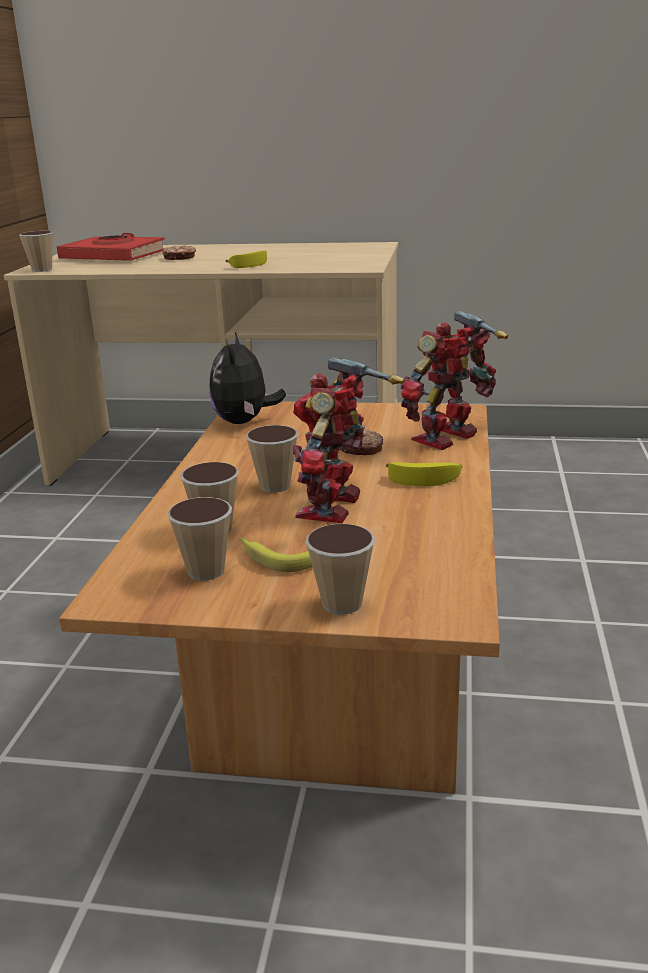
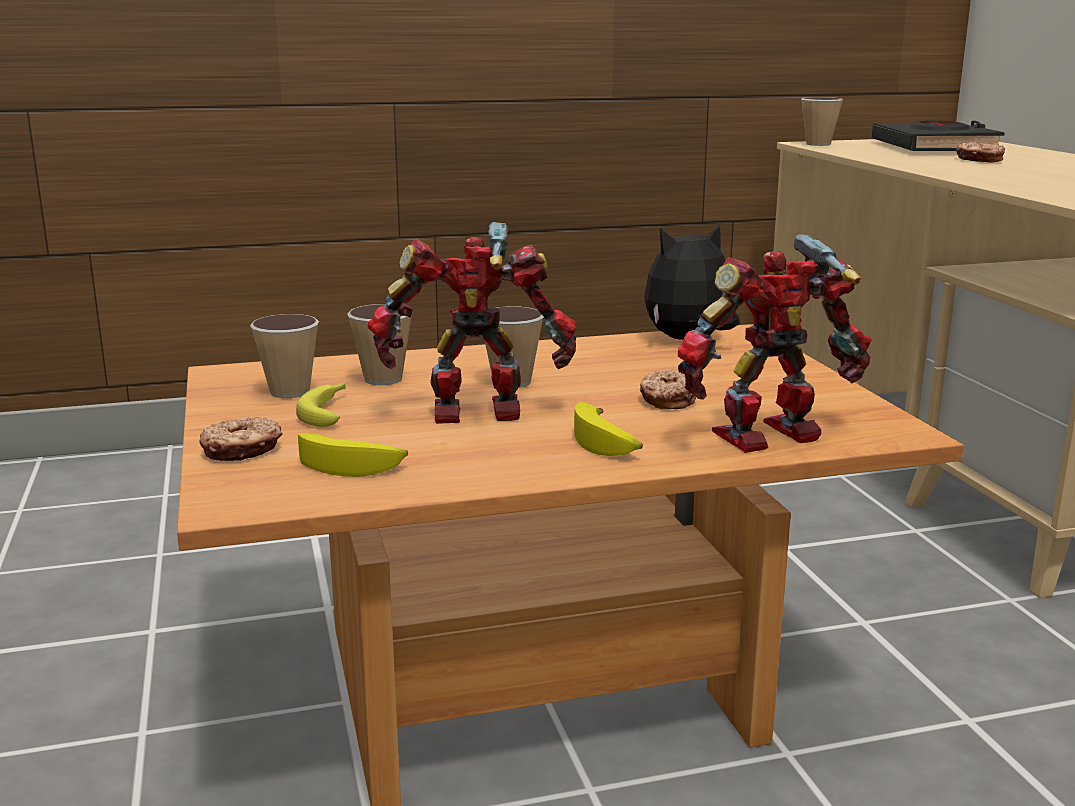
camera: 65 degrees right, 5 degrees down
red book [57,233,165,261] -> black book [872,121,1005,151]
banana [226,251,267,268] -> banana moved to [298,433,408,477]
cup [305,524,375,615] -> donut [199,416,282,461]
toy robot [400,311,508,450] -> toy robot turned 45 degrees counterclockwise [678,234,872,453]

